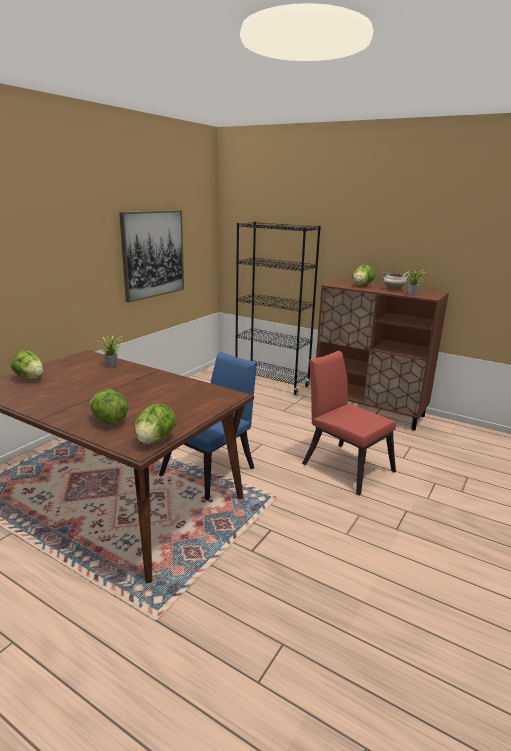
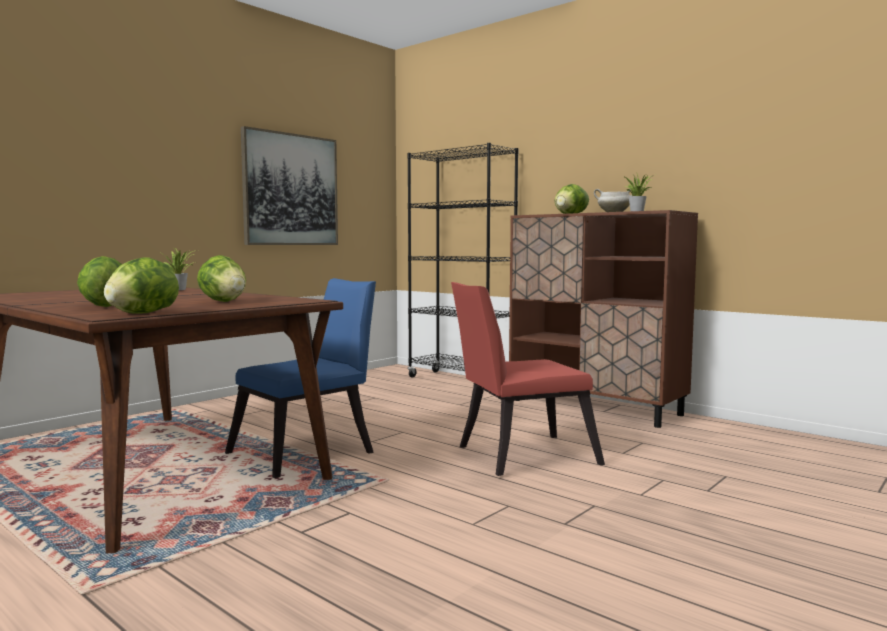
camera: 10 degrees right, 15 degrees down
lettuce [11,350,43,380] -> lettuce moved to [197,255,246,302]
red chair [302,351,396,496] -> red chair turned 75 degrees counterclockwise [451,282,605,476]

